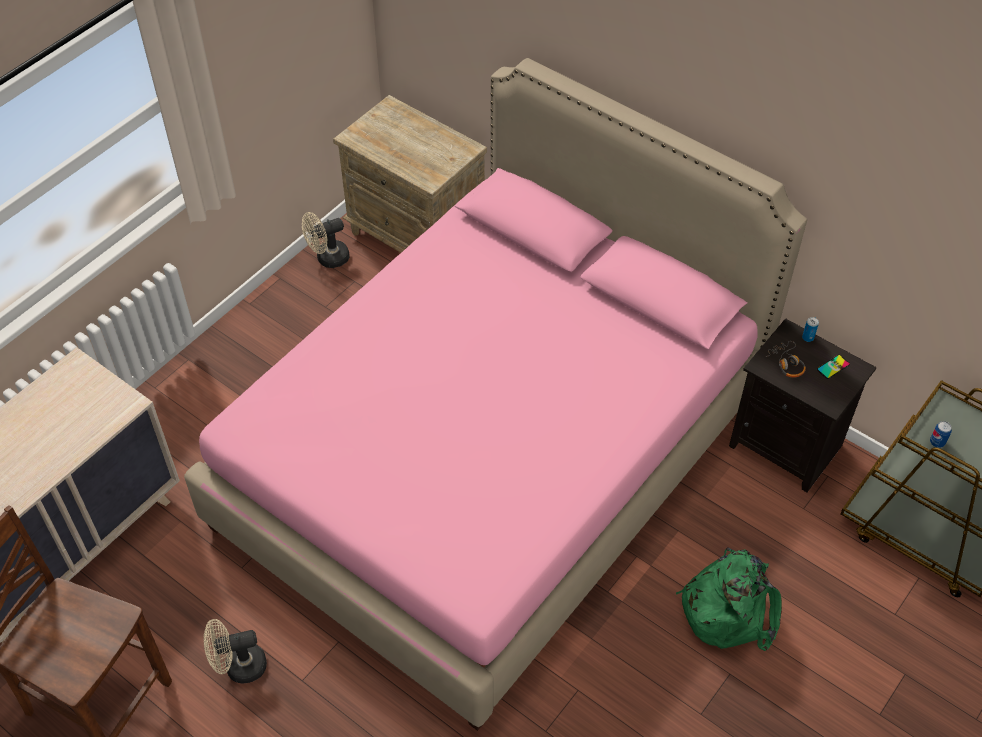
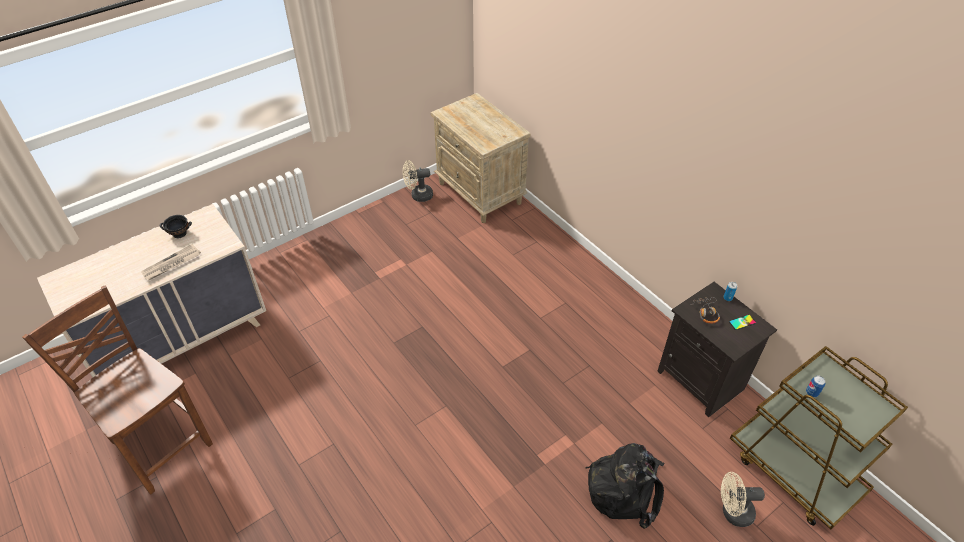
camera: 15 degrees right, 5 degrees down
pink bed [184,58,807,731] -> none
beige fan [204,619,267,683] -> beige fan moved to [721,472,765,527]
green backpack [676,548,782,651] -> black backpack [585,443,665,529]
none -> newspaper [141,244,201,280]
none -> black bowl [160,215,192,238]

